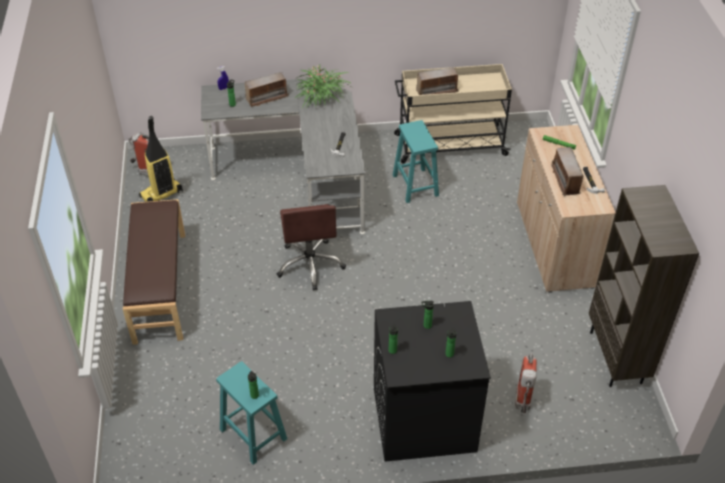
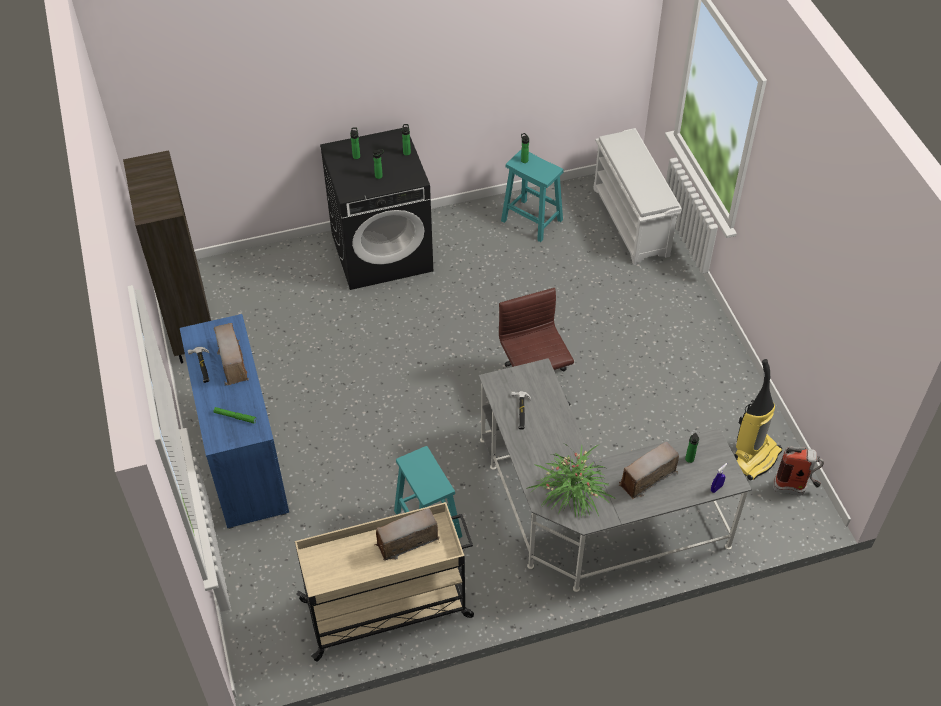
camera: 170 degrees right, 5 degrees up
brown bench [123,199,185,345] -> none
fire extinguisher [515,353,537,413] -> none
beige cabinet [517,125,616,293] -> blue cabinet [180,314,289,529]
none -> white shoe rack [593,128,682,265]

